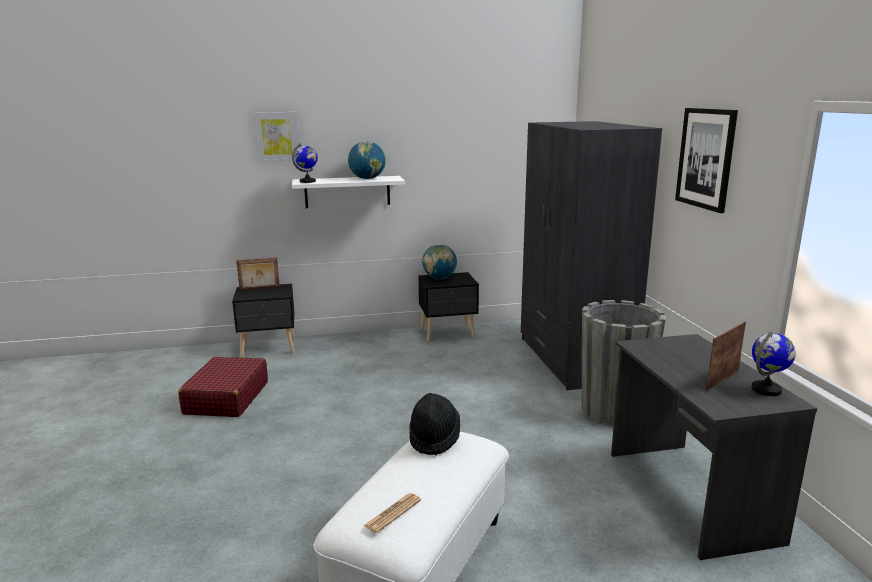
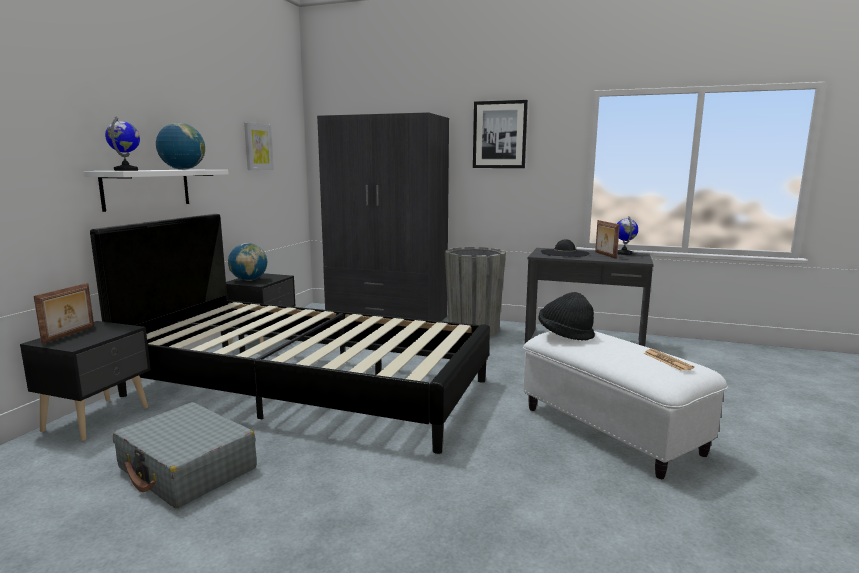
camera: 60 degrees left, 5 degrees down
red suitcase [179,357,268,417] -> grey suitcase [113,402,257,508]
picture [253,112,299,162] -> picture moved to [244,122,274,170]
none -> black bed [90,214,490,454]
none -> black hat [541,239,590,257]

